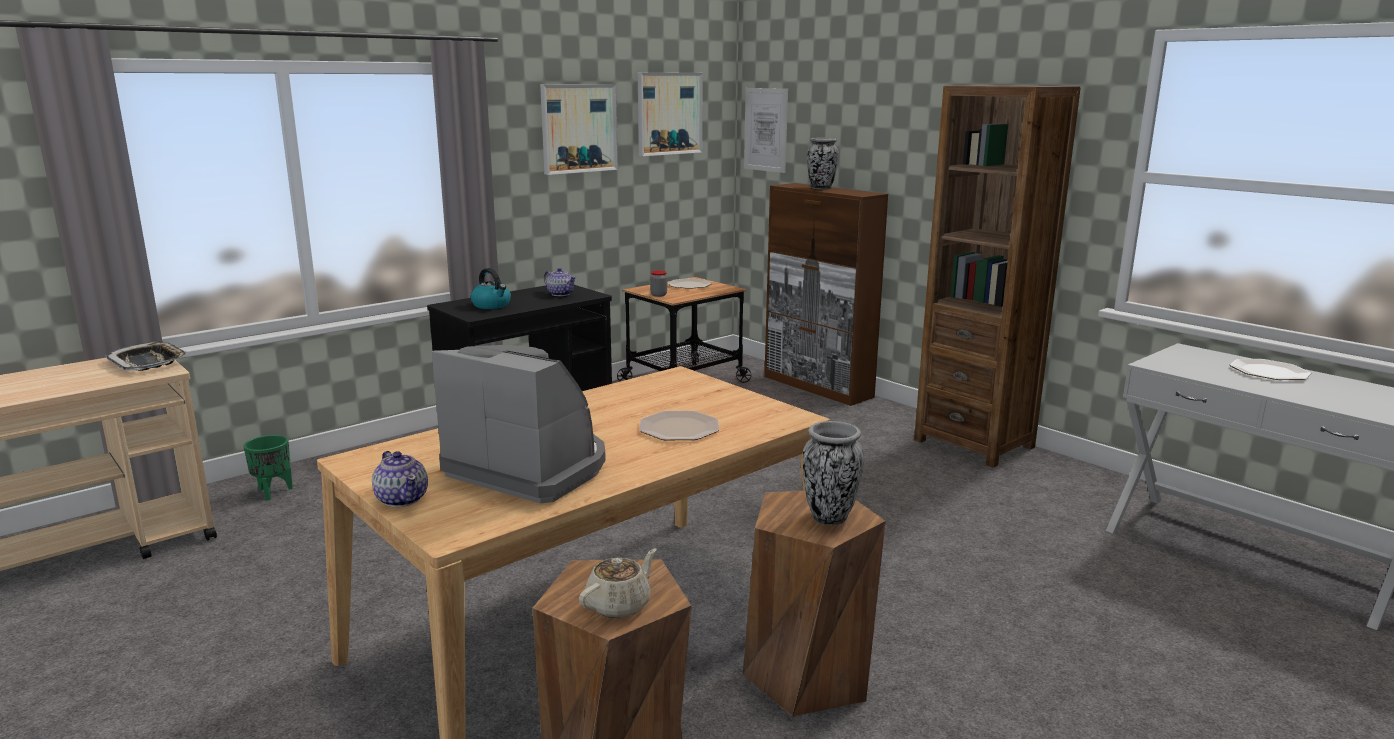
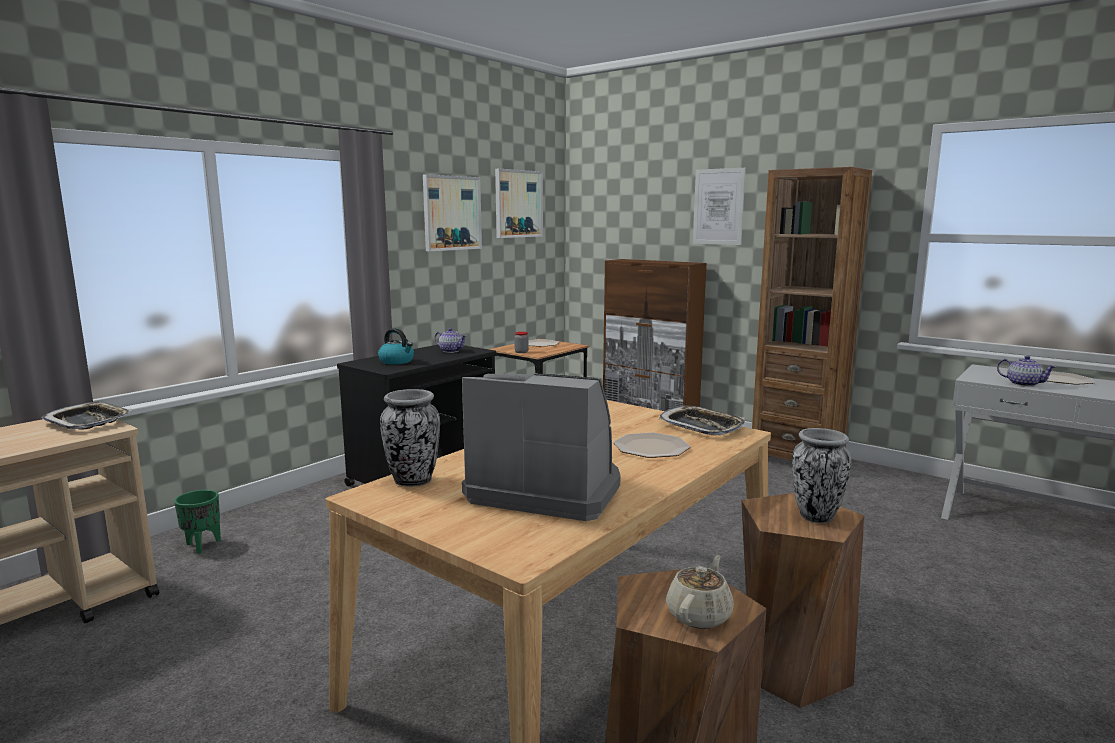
camera: 10 degrees left, 5 degrees down
teapot [372,451,428,507] -> teapot moved to [997,356,1057,387]
picture [744,88,788,173] -> picture moved to [693,168,746,245]
vase [807,138,839,189] -> vase moved to [380,389,440,487]
none -> tray [659,406,745,435]

